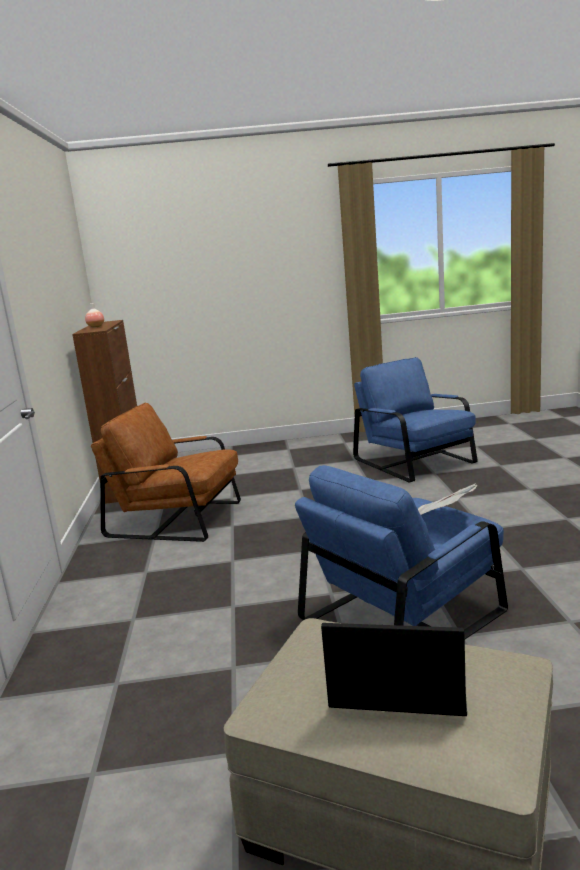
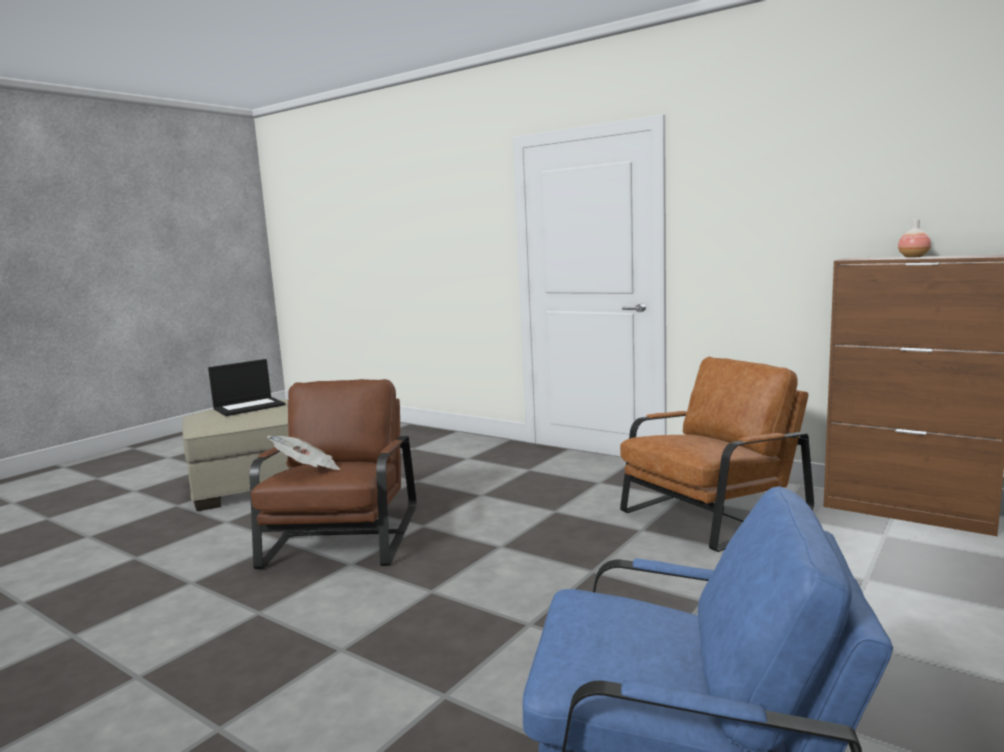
camera: 130 degrees right, 5 degrees down
blue armchair [295,465,508,639] -> brown armchair [250,379,416,569]

